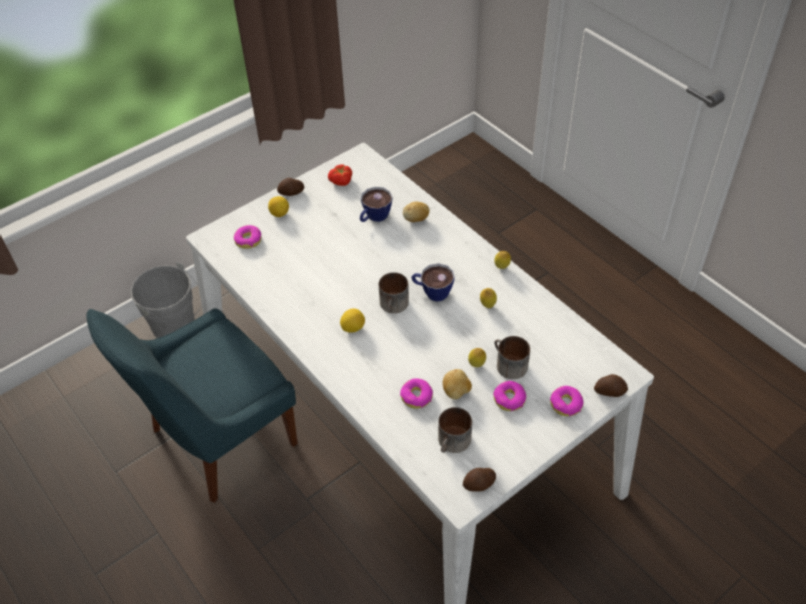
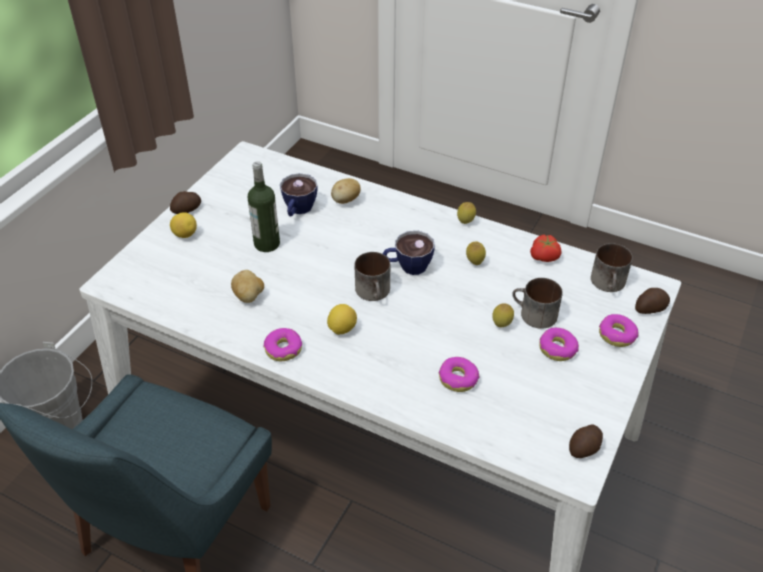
camera: 25 degrees left, 5 degrees down
donut [234,225,261,249] -> donut moved to [264,328,302,361]
tomato [328,164,352,186] -> tomato moved to [530,235,561,262]
mug [438,407,472,453] -> mug moved to [591,243,633,292]
potato [443,369,472,399] -> potato moved to [231,270,264,303]
none -> bottle [248,161,280,252]

